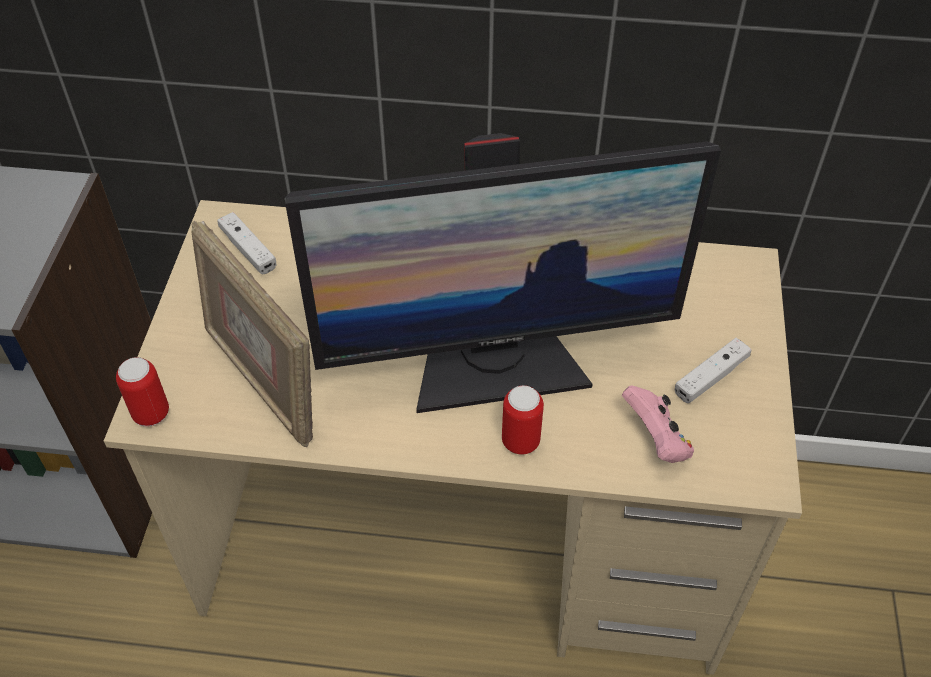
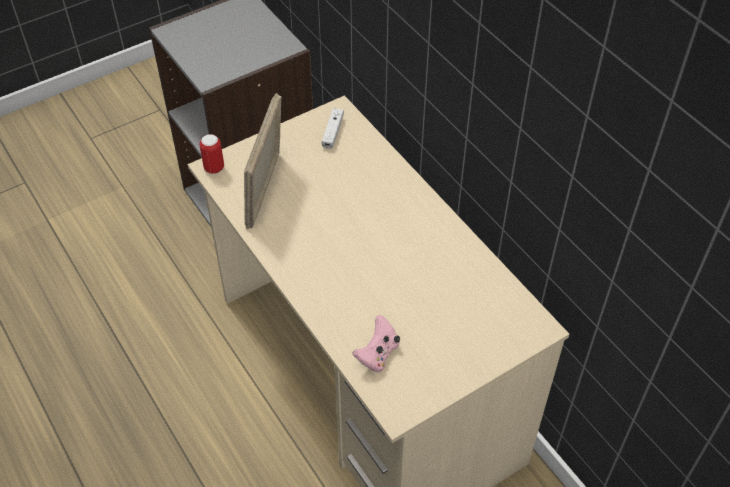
camera: 50 degrees right, 0 degrees up
monitor [285,133,721,413] -> none
can [502,385,544,454] -> none
white game controller [675,338,751,403] -> none

